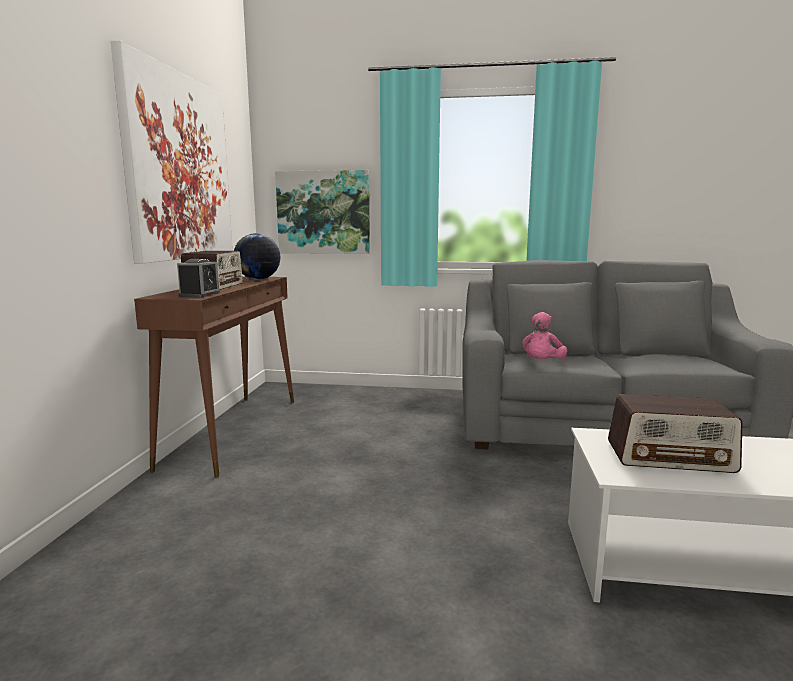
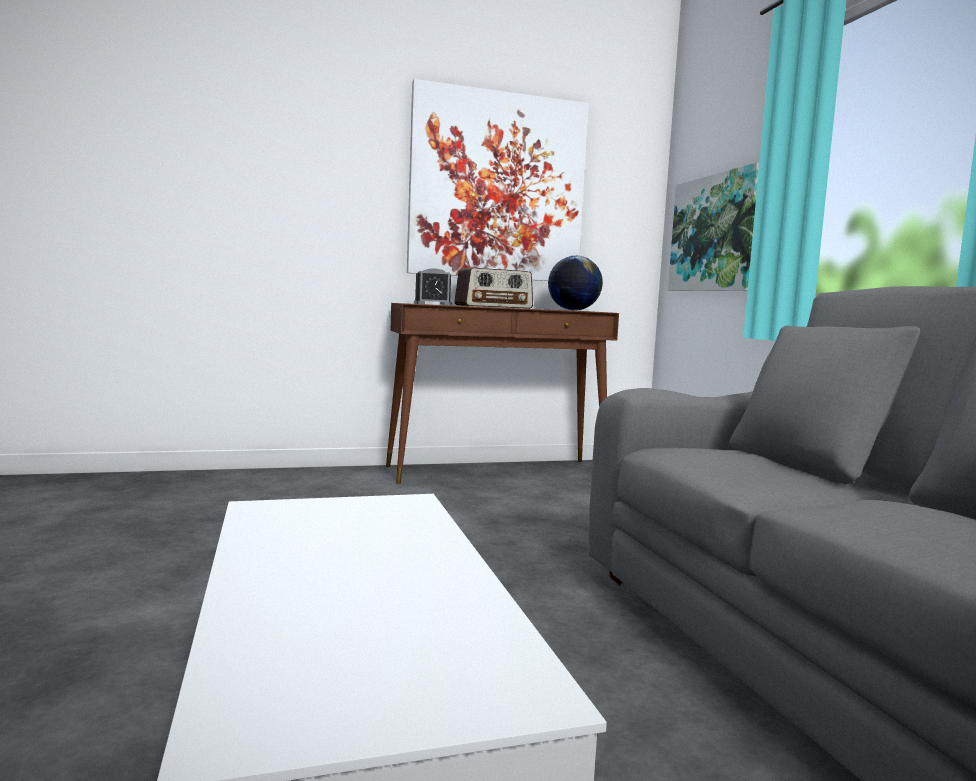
camera: 65 degrees right, 5 degrees down
pink plush toy [522,312,567,359] -> none
radio [608,394,742,473] -> none

